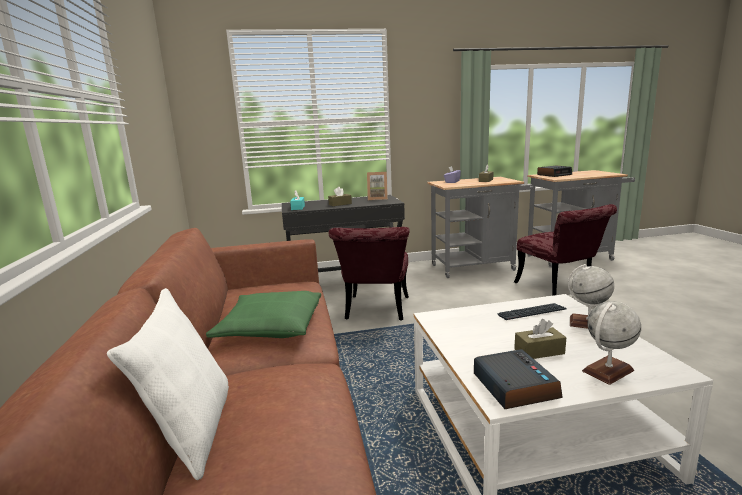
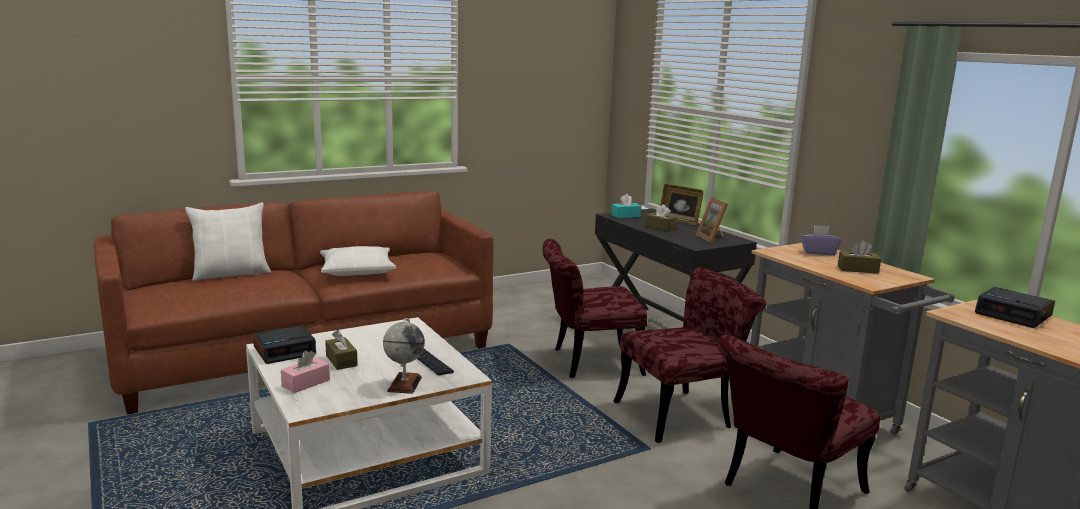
camera: 70 degrees right, 0 degrees up
green pillow [206,291,321,338] -> white pillow [320,246,396,276]
globe [582,301,641,385] -> pink tissue box [281,350,330,393]
none -> red chair [613,267,766,443]
none -> picture frame [660,184,703,225]

